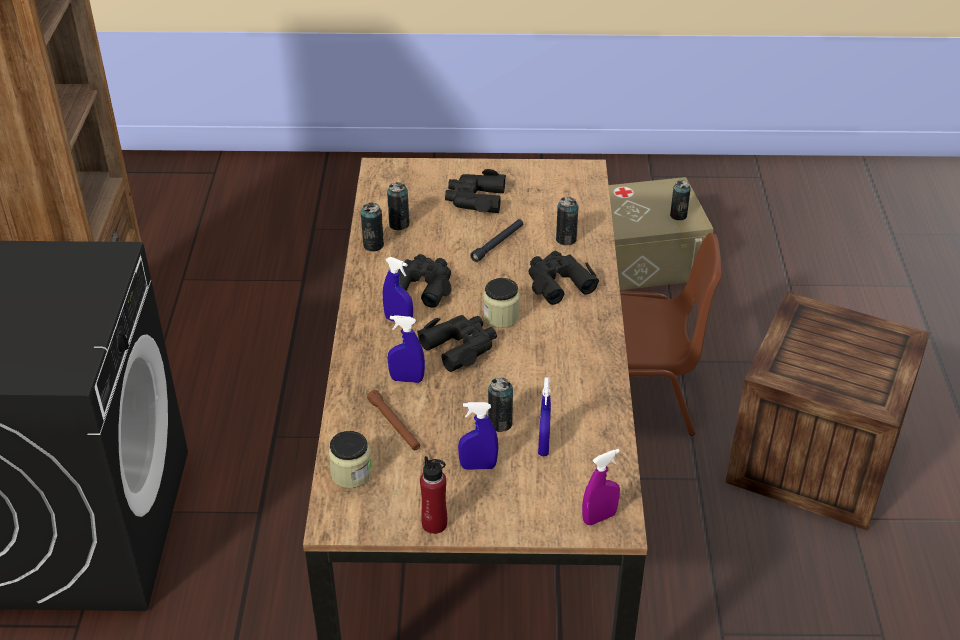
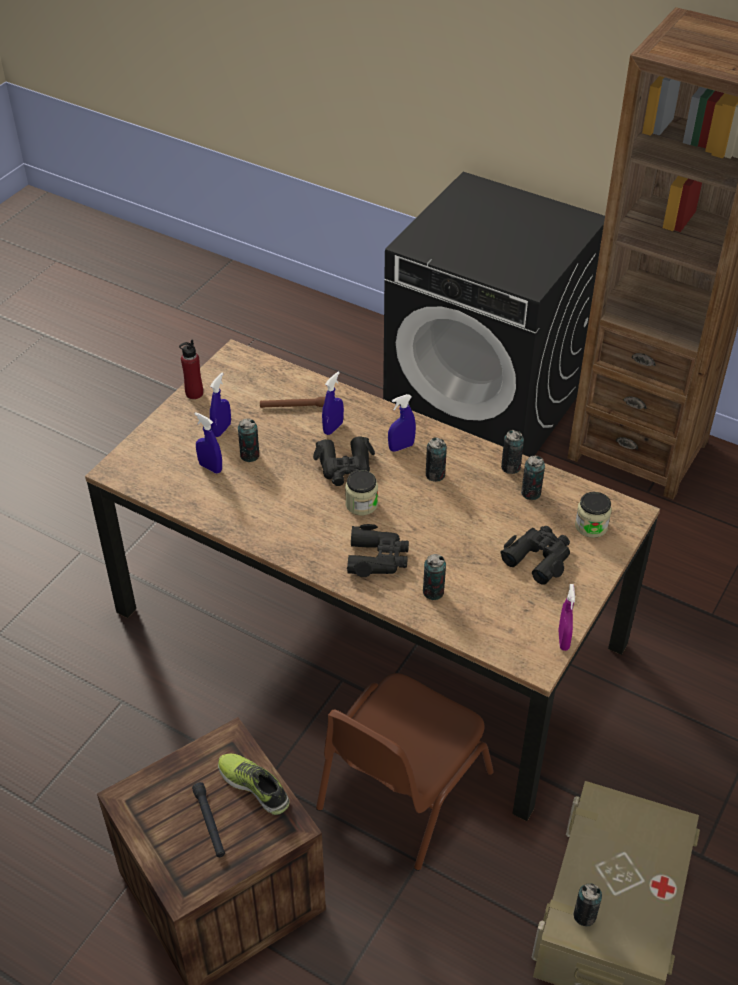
camera: 120 degrees right, 5 degrees up
jar [328,431,372,488] -> jar moved to [575,492,612,538]
black binoculars [398,254,452,307] -> can [426,437,447,482]
black flashlight [470,219,523,262] -> black flashlight moved to [192,782,225,857]
purple spray bottle [582,449,620,525] -> purple spray bottle moved to [558,584,575,651]
none -> shoe [218,754,290,815]

